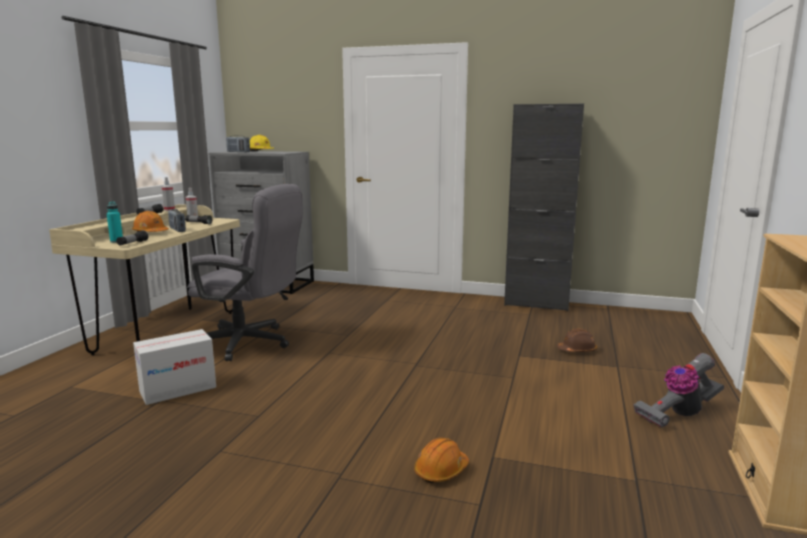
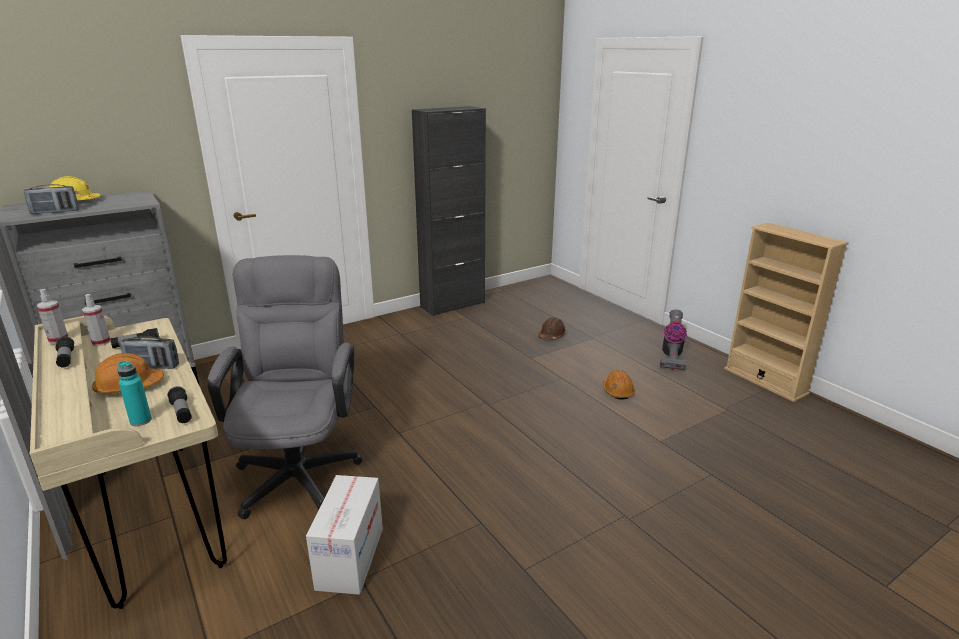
camera: 50 degrees left, 10 degrees up
grey office chair [187,184,303,361] -> grey office chair turned 60 degrees counterclockwise [208,255,362,519]
orange hard hat [414,437,469,483] -> orange hard hat moved to [603,370,635,400]

